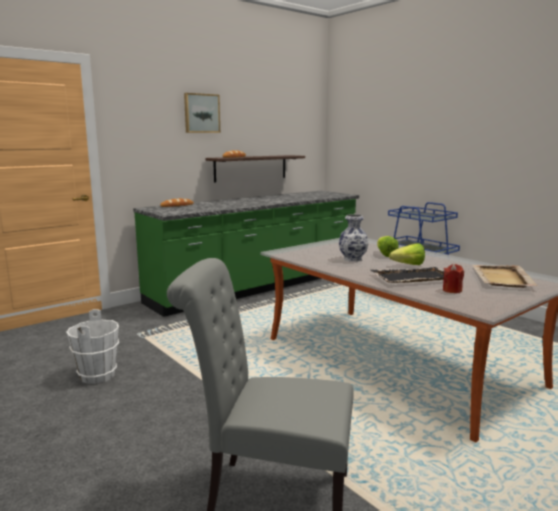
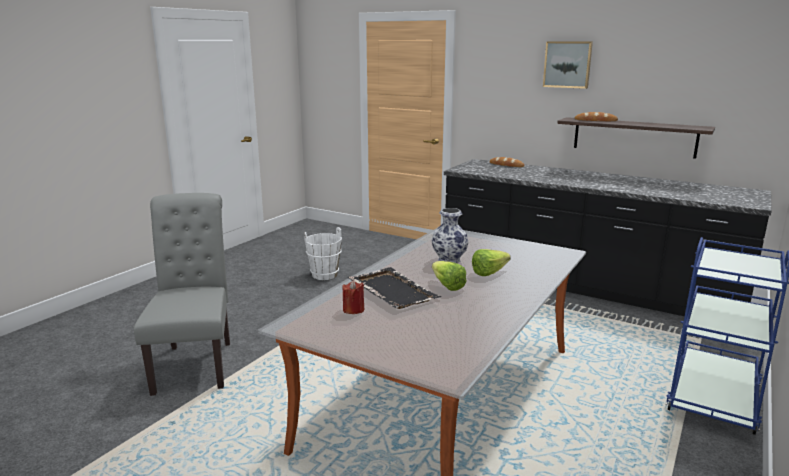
camera: 70 degrees right, 5 degrees up
green counter [133,191,359,317] -> black counter [444,159,772,316]
beige tray [473,265,538,288] -> none

